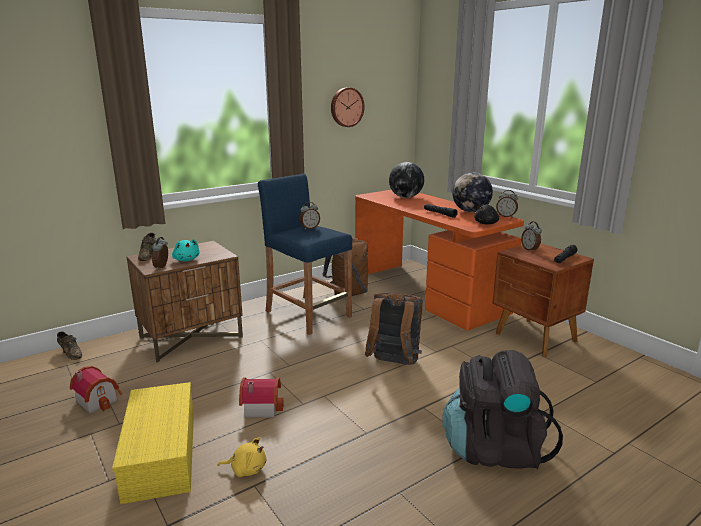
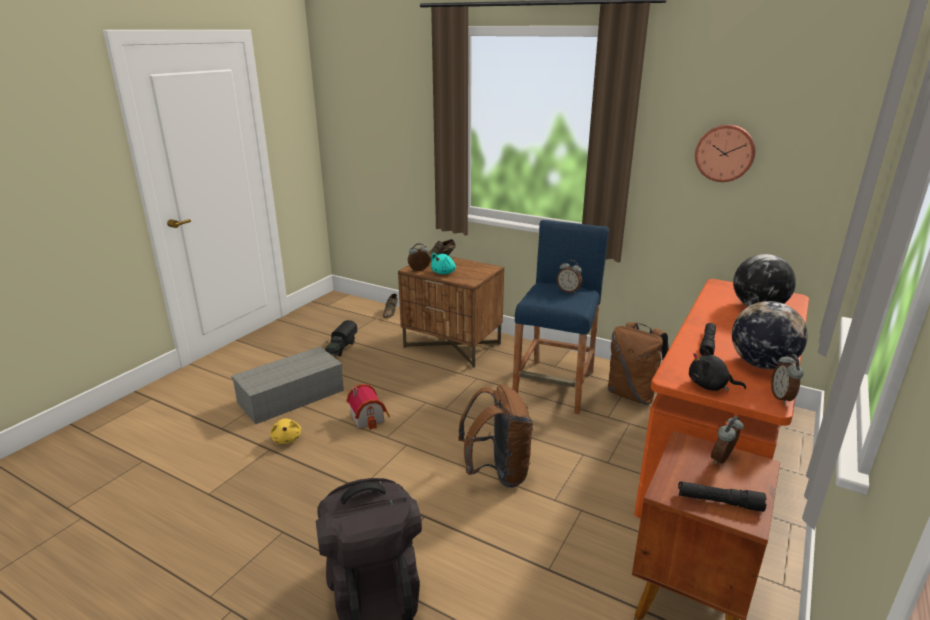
camera: 65 degrees right, 5 degrees up
toy house [70,366,122,413] -> toy truck [325,320,357,356]
yellow storage box [112,382,194,504] -> grey storage box [231,347,344,424]

